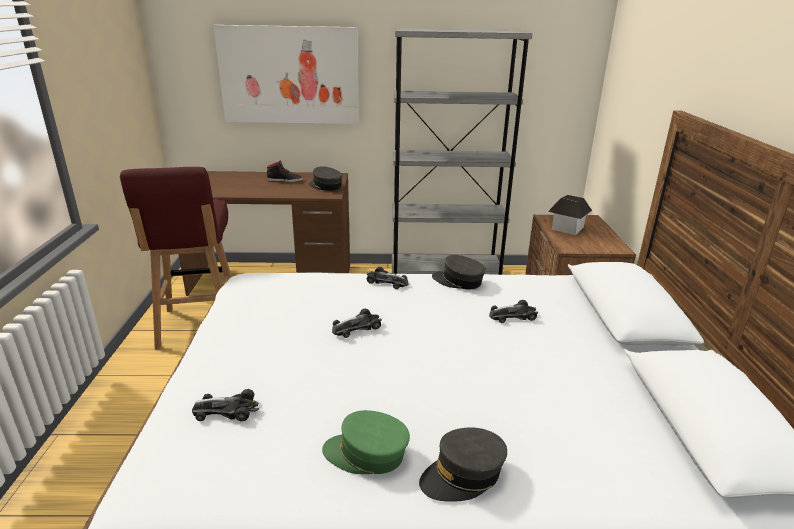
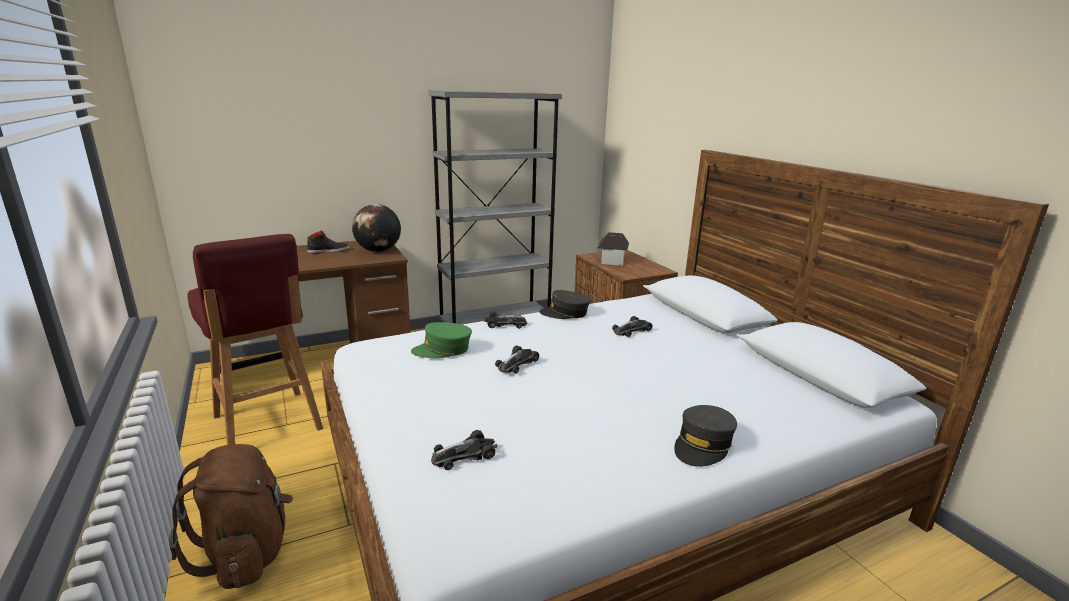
camera: 25 degrees left, 5 degrees down
picture [214,25,359,124] -> none
grey cap [309,166,343,191] -> globe [352,204,401,252]
green cap [322,410,410,474] -> green cap moved to [411,322,472,359]
none -> brown backpack [169,444,293,589]

